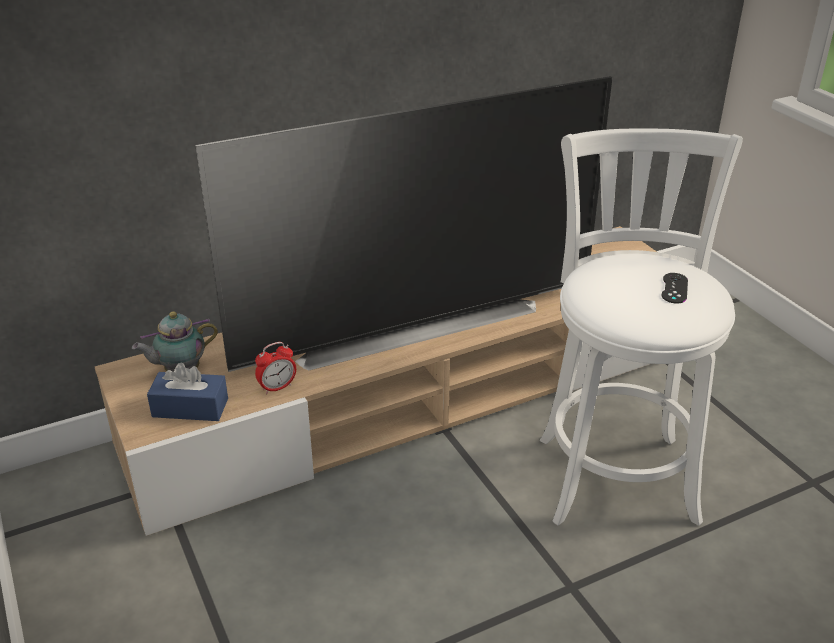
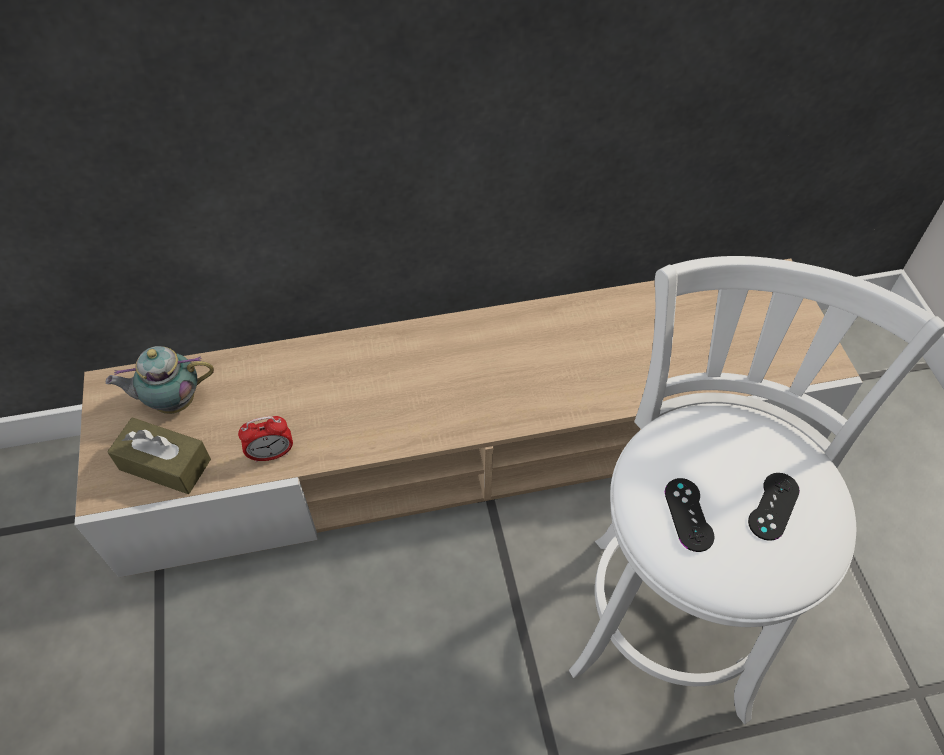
camera: 15 degrees right, 20 degrees up
blue tissue box [147,362,228,421] -> brown tissue box [107,417,211,494]
television [195,76,613,372] -> none
none -> black game controller [665,478,715,552]

